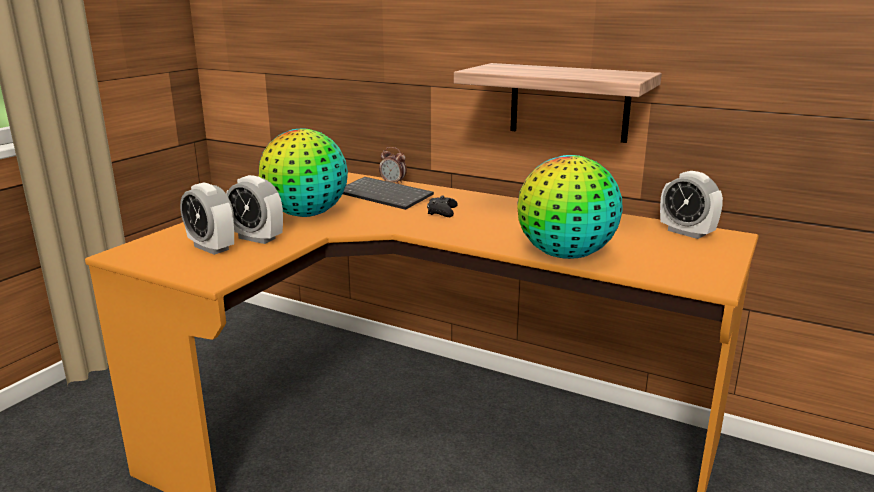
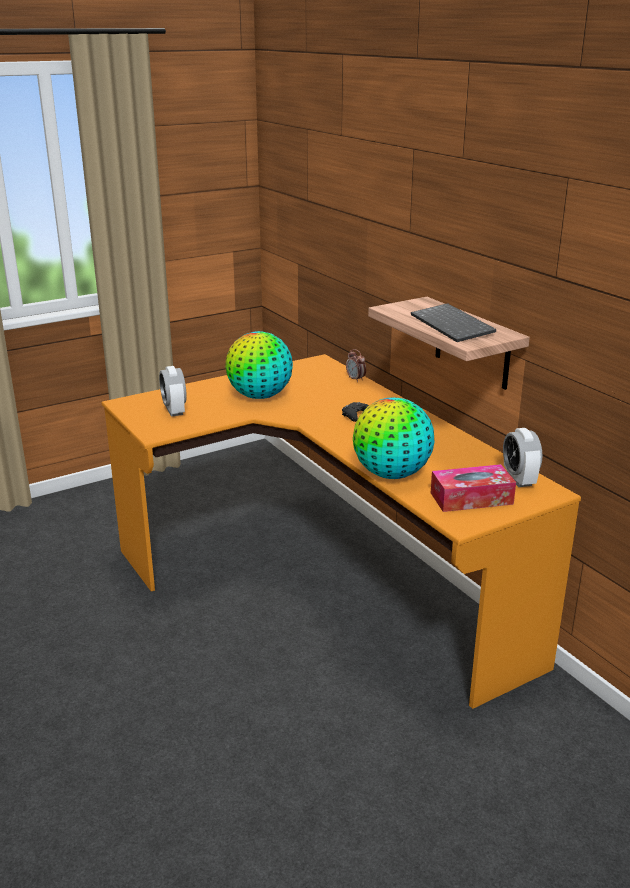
camera: 30 degrees right, 5 degrees up
alarm clock [226,175,283,244] -> none
keyboard [343,177,434,210] -> keyboard moved to [411,303,496,342]
none -> tissue box [431,464,516,512]

